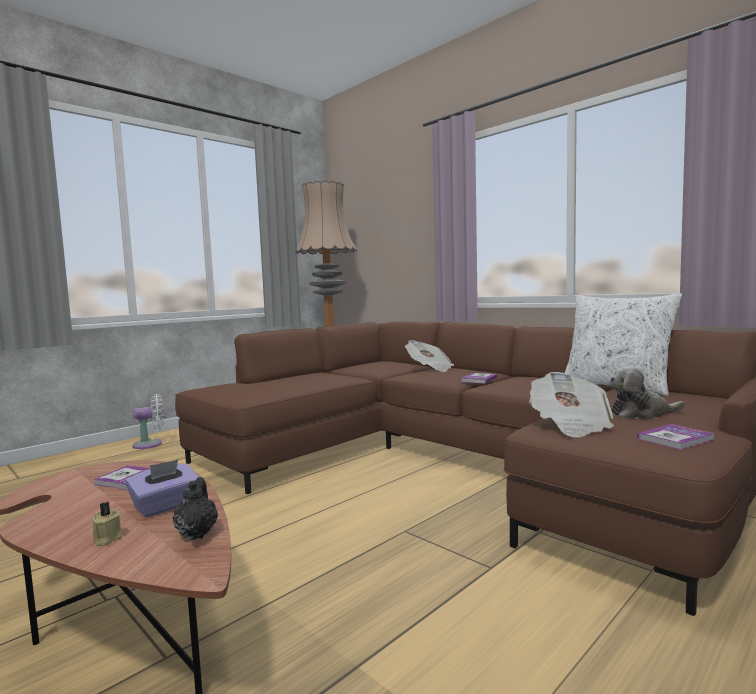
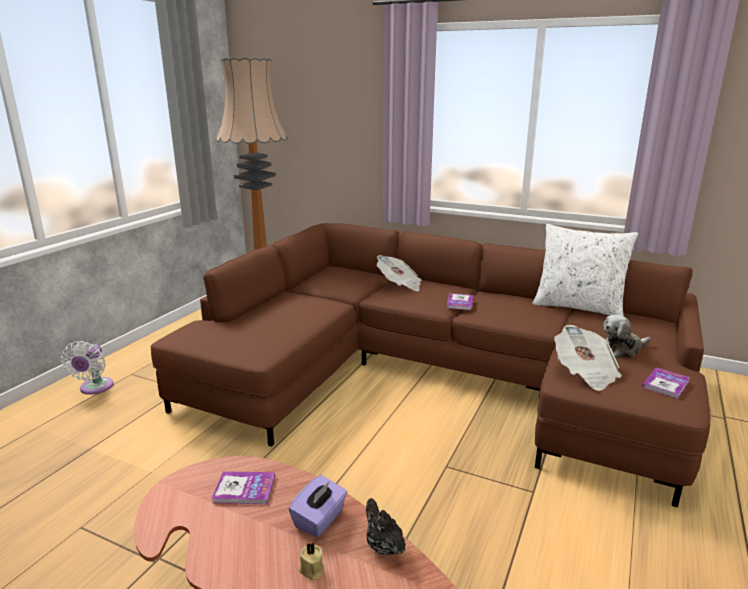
camera: 20 degrees left, 15 degrees up
white fan [133,394,165,449] -> white fan turned 135 degrees clockwise [61,341,114,395]

